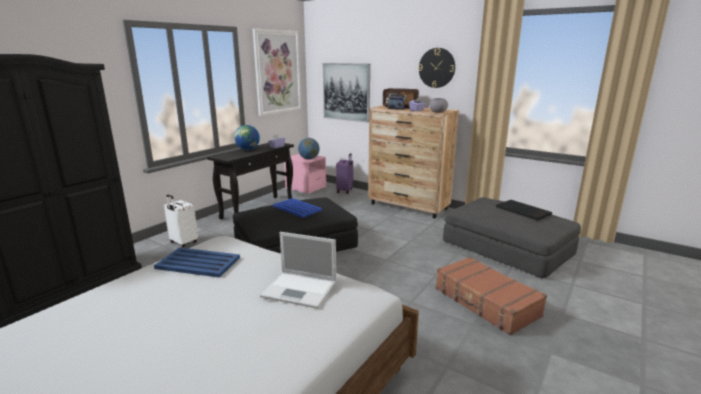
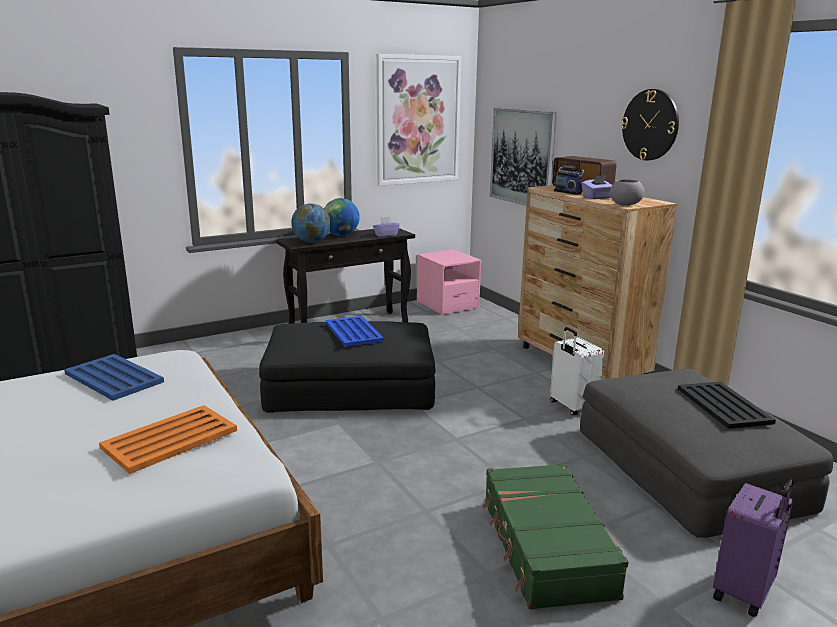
camera: 25 degrees right, 0 degrees up
white suitcase [164,194,198,248] -> white suitcase moved to [550,327,604,415]
laptop [260,232,336,309] -> orange tray [99,405,237,474]
globe [298,138,320,159] -> globe moved to [291,203,331,243]
purple suitcase [336,153,353,194] -> purple suitcase moved to [713,480,794,617]
brown suitcase [436,256,547,335] -> green suitcase [482,463,629,610]

